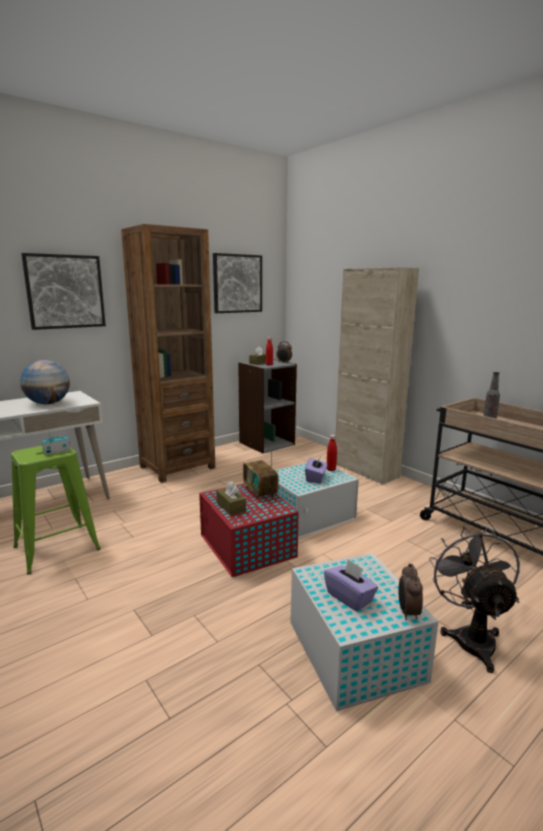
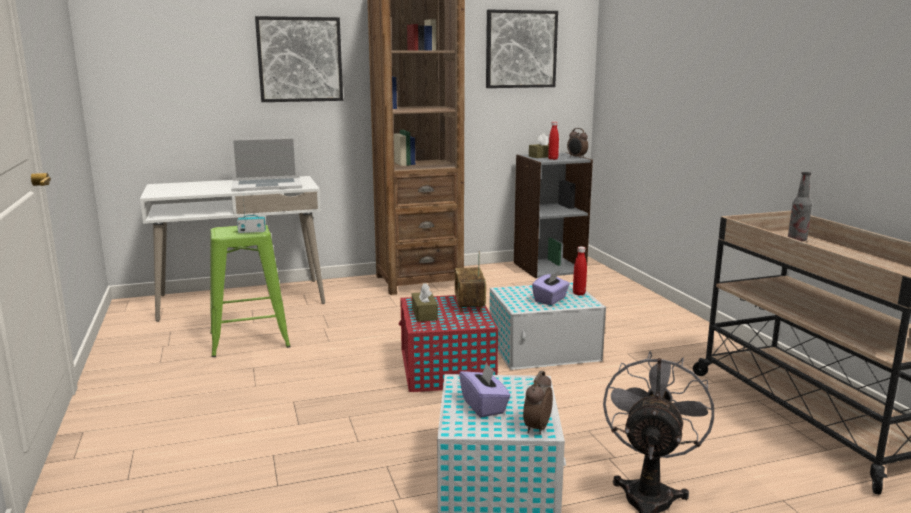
camera: 20 degrees right, 0 degrees up
globe [20,360,70,404] -> laptop [229,136,302,192]
beige cabinet [335,267,419,485] -> none

